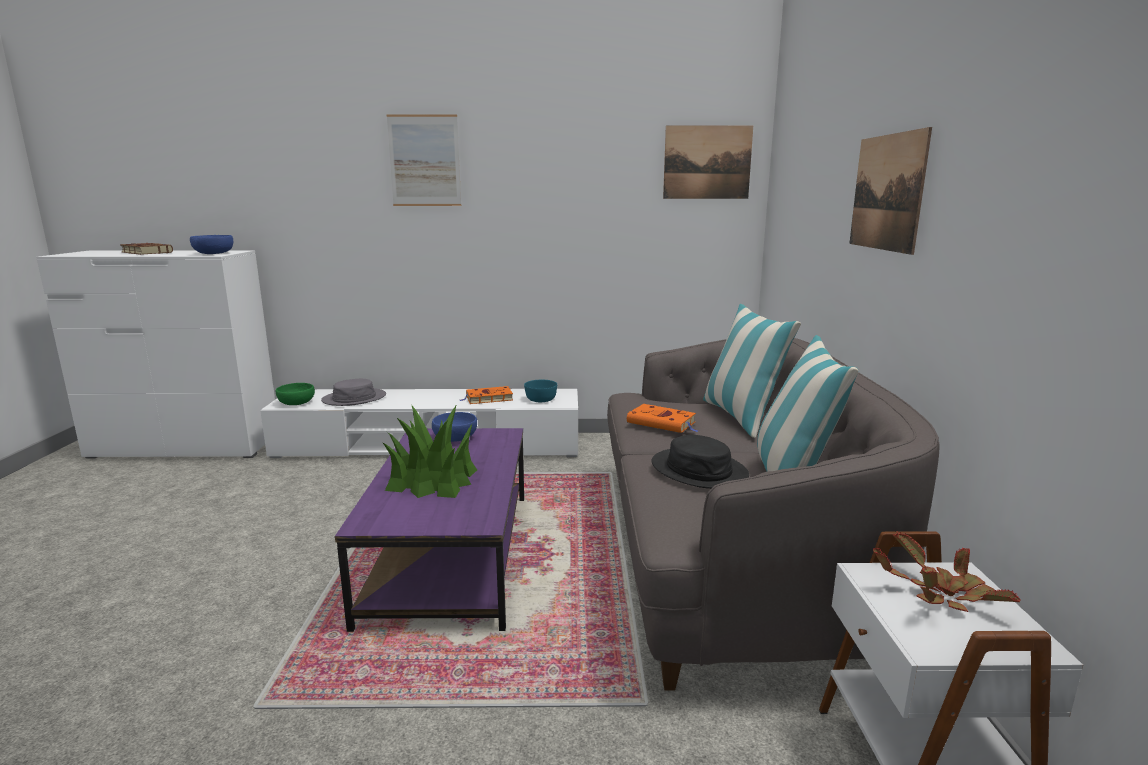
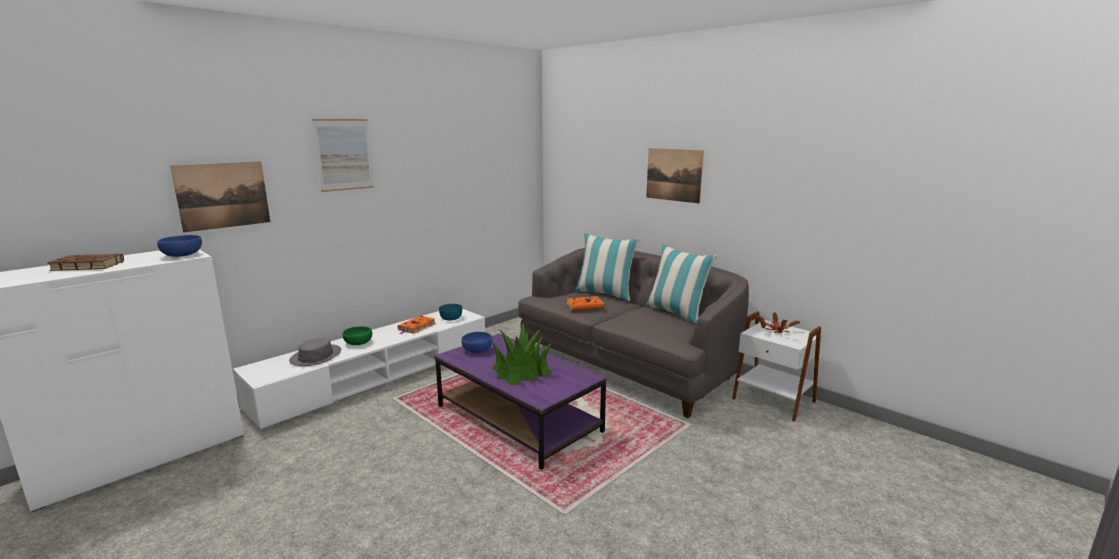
camera: 45 degrees left, 0 degrees up
green bowl [276,383,315,405] -> green bowl moved to [342,326,372,345]
black hat [652,435,749,489] -> none
picture [663,126,753,199] -> picture moved to [170,161,270,232]

